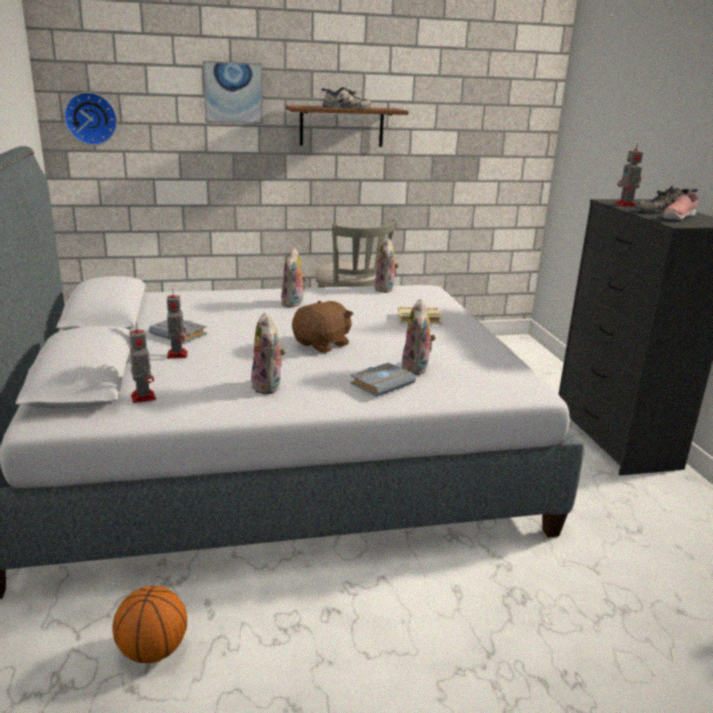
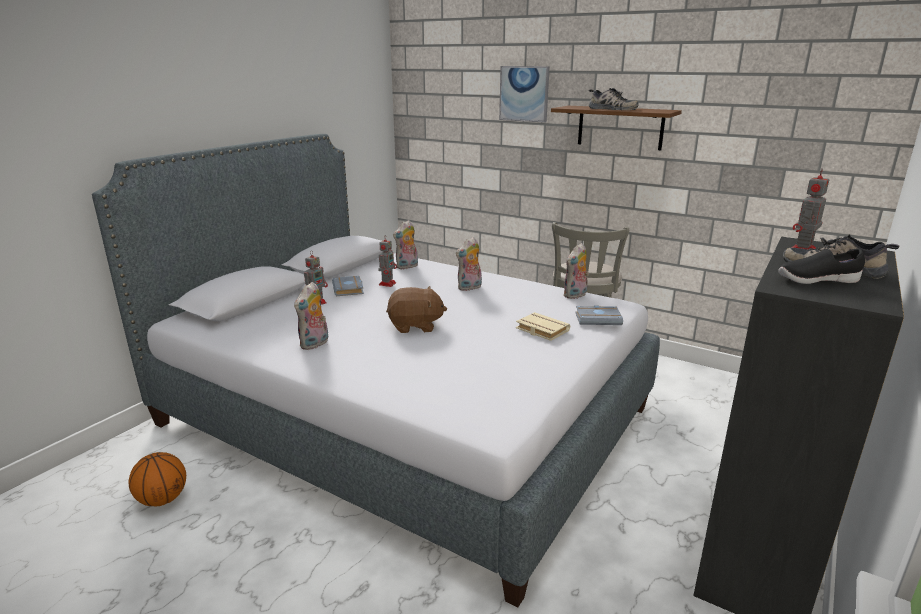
camera: 45 degrees right, 0 degrees up
wall clock [64,92,117,145] -> none
toy robot [129,322,156,403] -> toy robot moved to [378,235,397,287]
grey book [350,362,416,397] -> grey book moved to [575,305,623,325]
plush toy [401,299,436,375] -> plush toy moved to [393,220,418,269]
pink shoe [663,193,698,220] -> black shoe [778,249,865,284]

